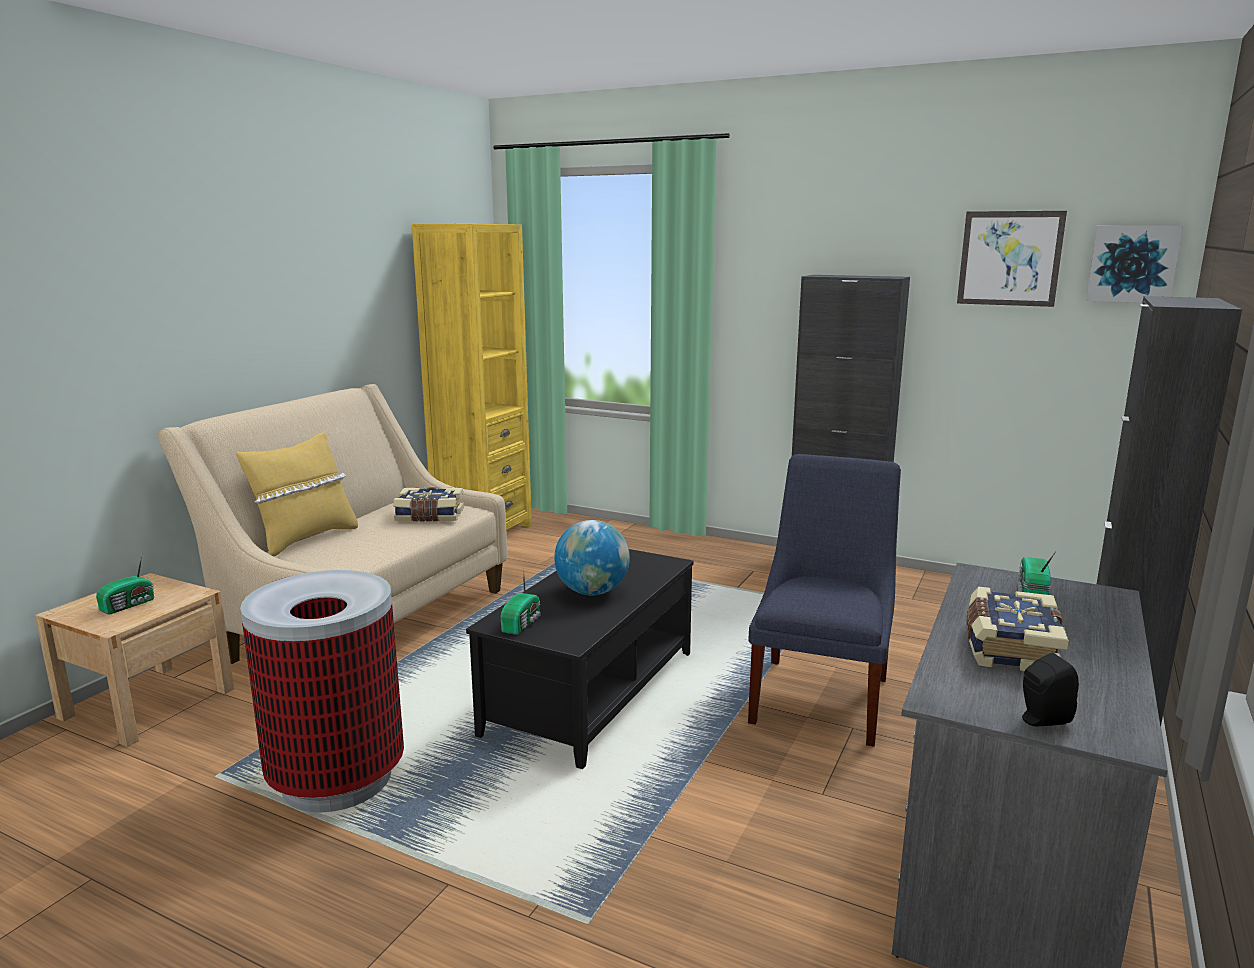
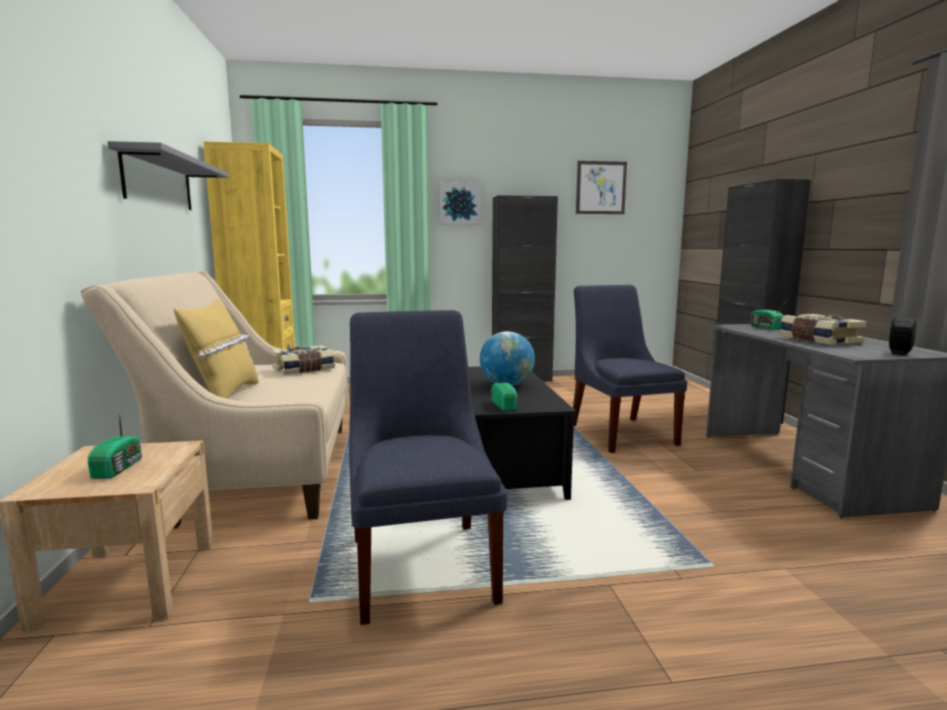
camera: 35 degrees left, 5 degrees down
trash can [240,570,404,812] -> blue chair [349,310,507,625]
picture [1086,226,1183,303] -> picture moved to [440,182,480,225]
none -> grey shelf [107,141,229,210]

